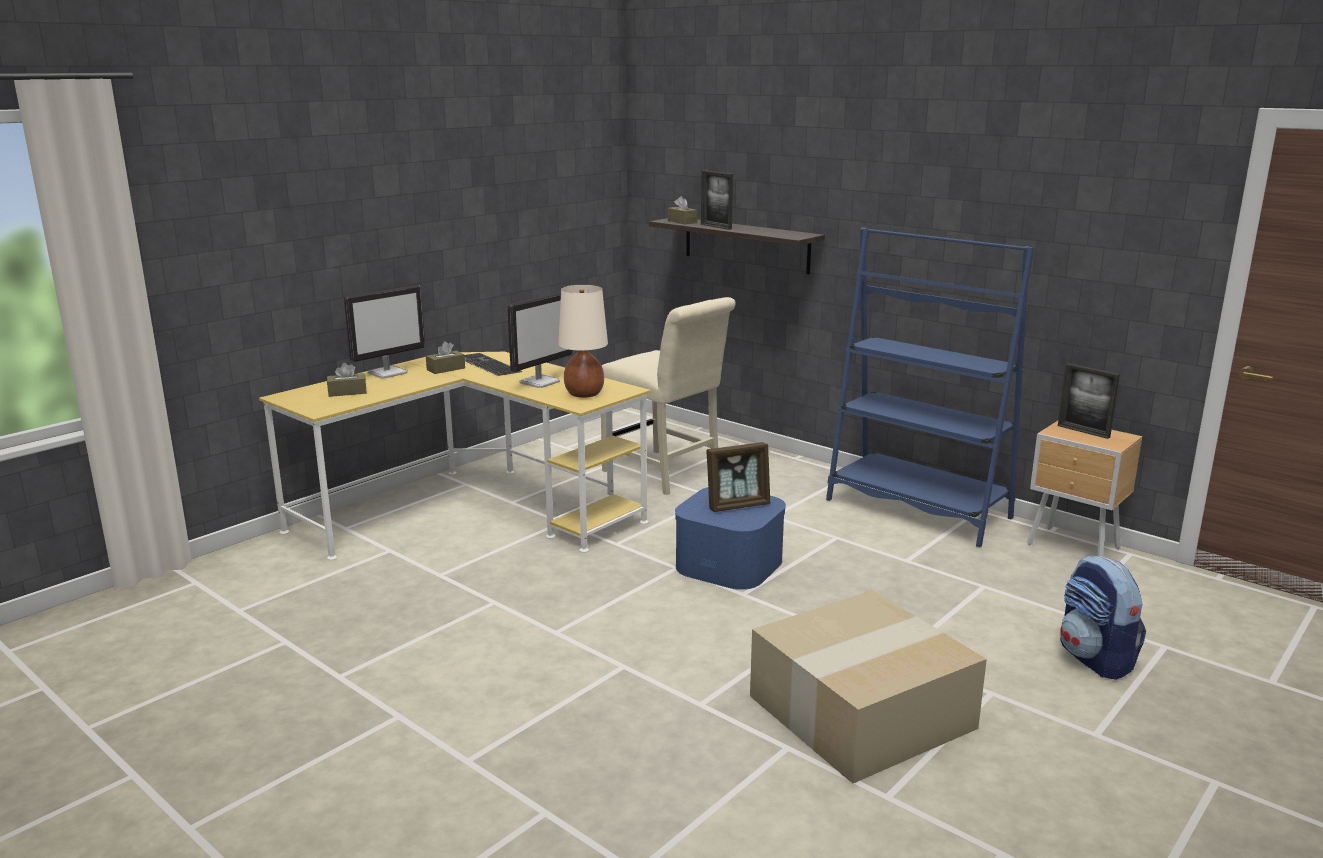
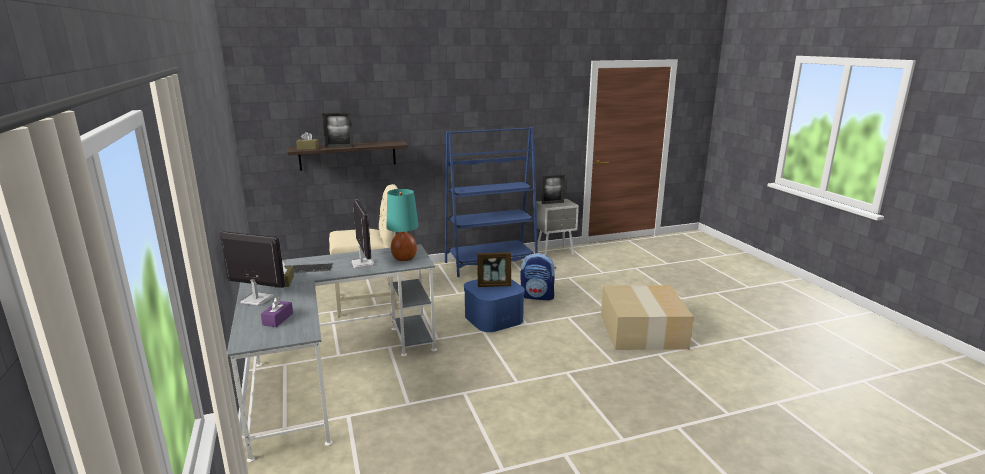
camera: 60 degrees left, 0 degrees up
yellow desk [259,352,651,560] -> grey desk [227,244,437,462]
brown tissue box [327,363,367,397] -> purple tissue box [261,296,293,327]
monitor [344,285,425,378] -> monitor turned 60 degrees counterclockwise [220,231,285,306]
beige table lamp [558,285,608,398] -> turquoise table lamp [386,189,419,261]
picture frame [707,442,771,512] -> picture frame turned 75 degrees clockwise [477,252,511,287]
brown nightstand [1027,421,1143,557] -> grey nightstand [536,199,579,256]
backpack [1060,556,1146,680] -> backpack moved to [520,253,556,301]

